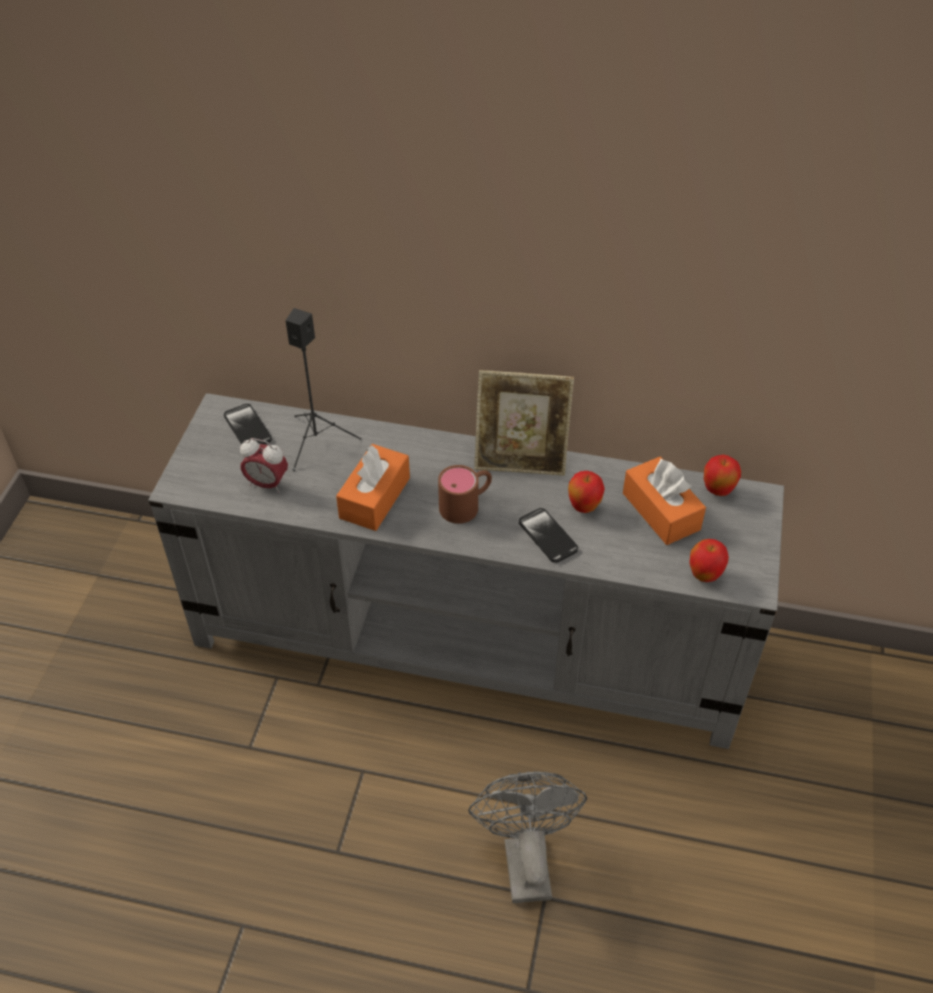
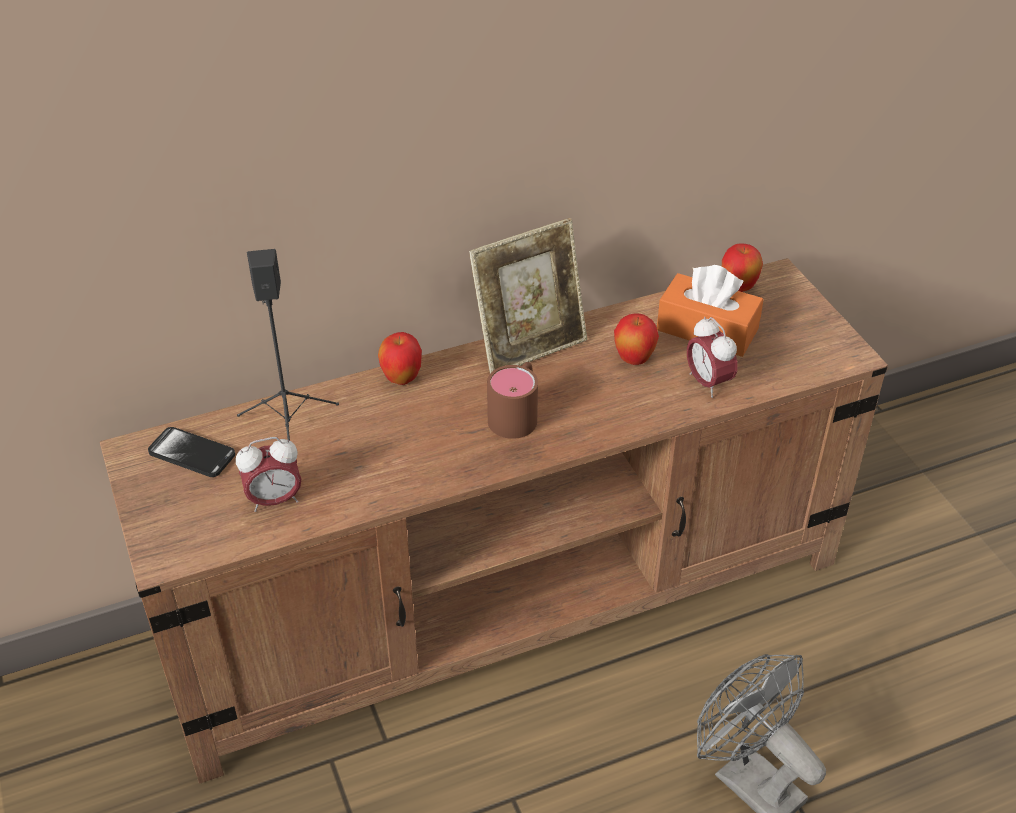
camera: 35 degrees left, 5 degrees down
grey tv stand [148,393,784,749] -> brown tv stand [100,258,888,784]
orange tissue box [336,444,410,531] -> none
phone [519,508,578,563] -> none
apple [689,539,729,582] -> apple moved to [378,332,422,385]
none -> alarm clock [687,317,738,398]

